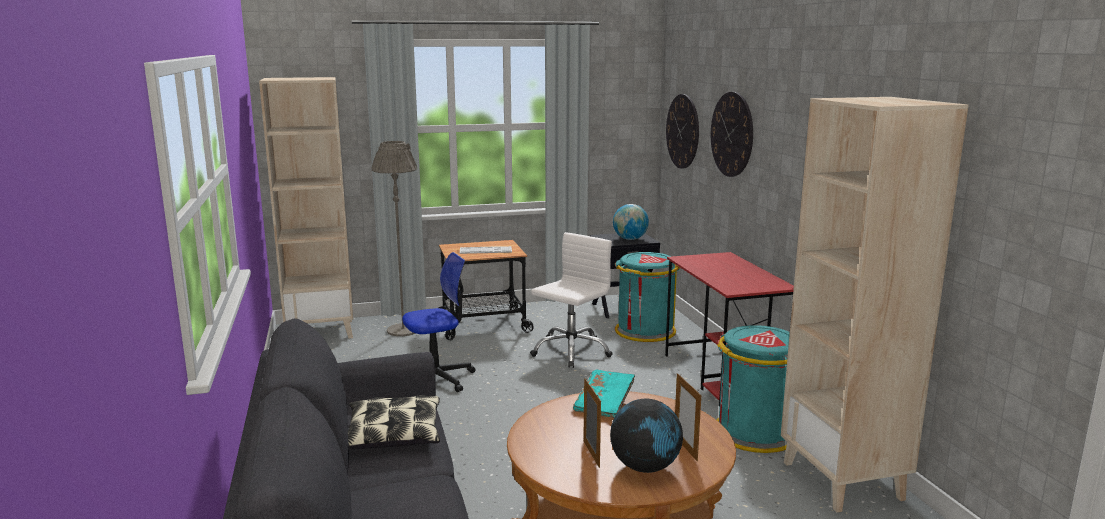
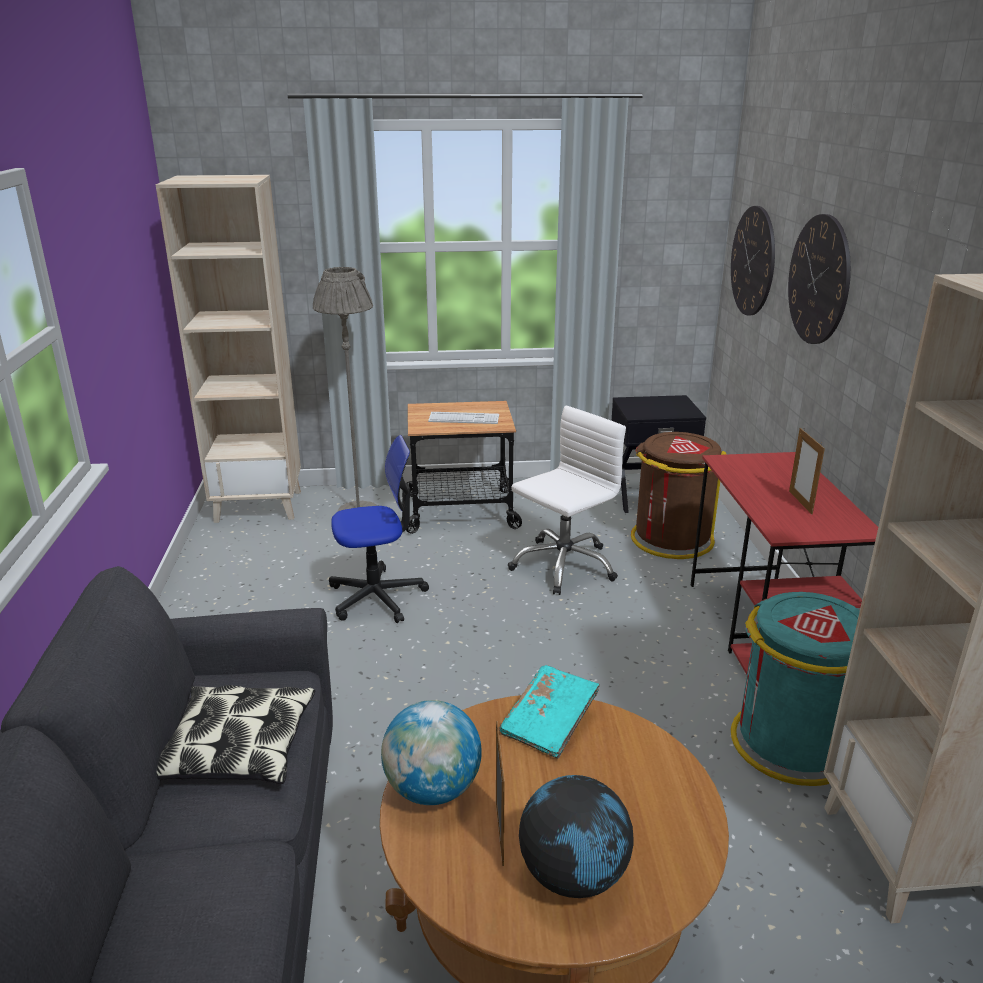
camera: 10 degrees right, 10 degrees up
globe [613,204,649,240] -> globe moved to [381,700,482,805]
turquoise trash can [615,252,680,342] -> brown trash can [631,432,726,559]
picture frame [675,373,701,461] -> picture frame moved to [789,428,825,515]

